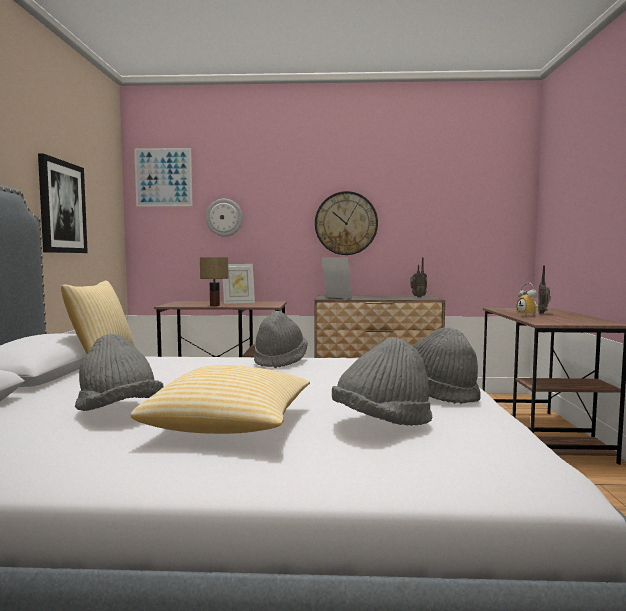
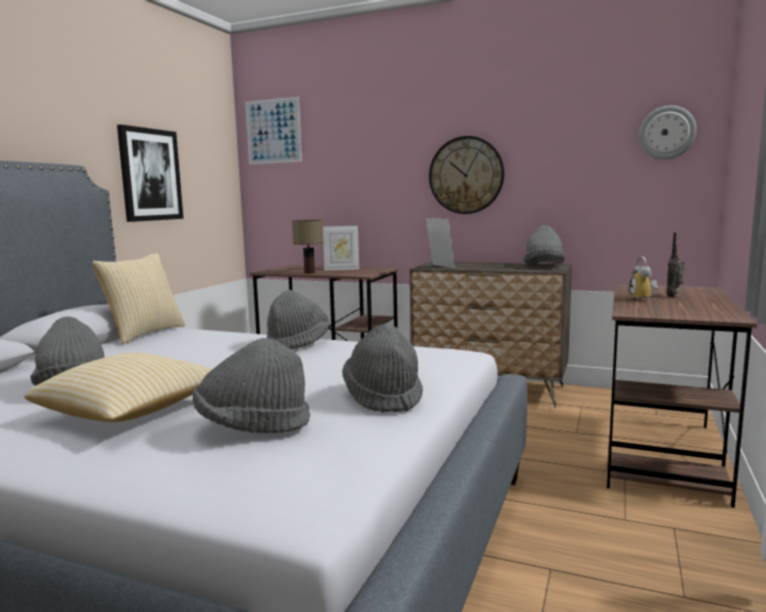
camera: 20 degrees right, 5 degrees up
wall clock [206,199,243,237] -> wall clock moved to [639,105,697,160]
radio [410,257,427,297] -> grey hat [523,225,566,264]

